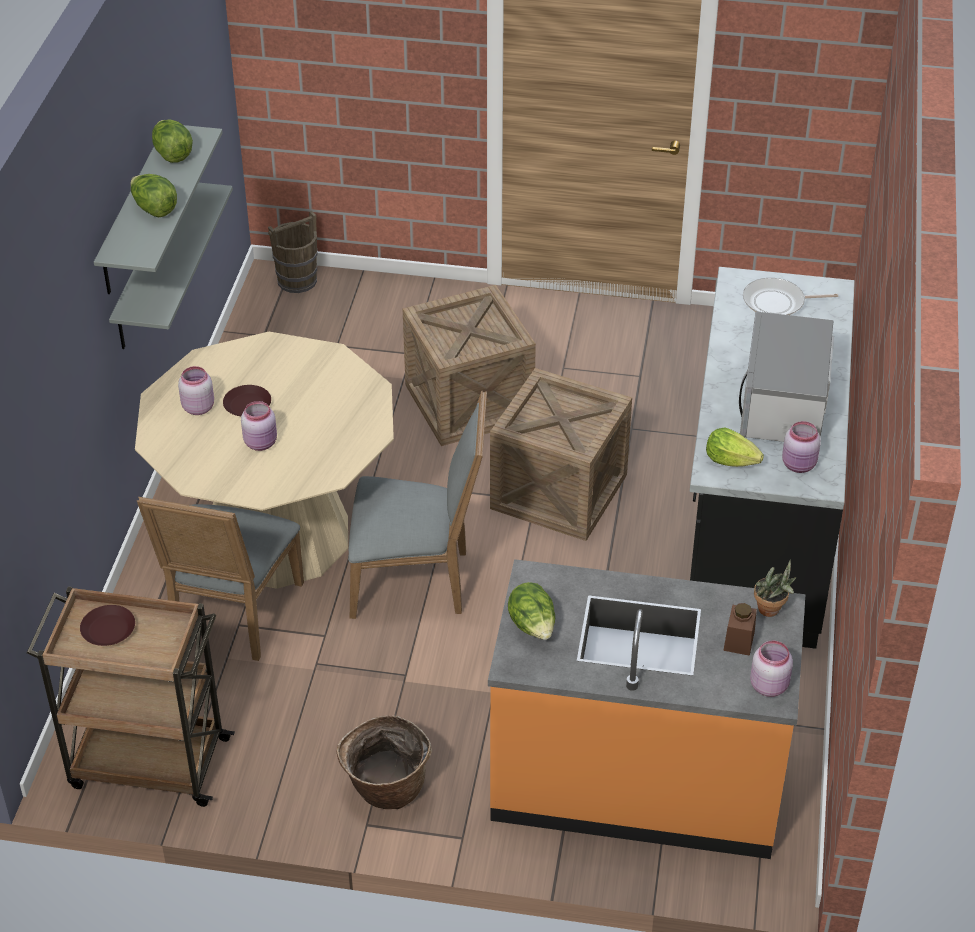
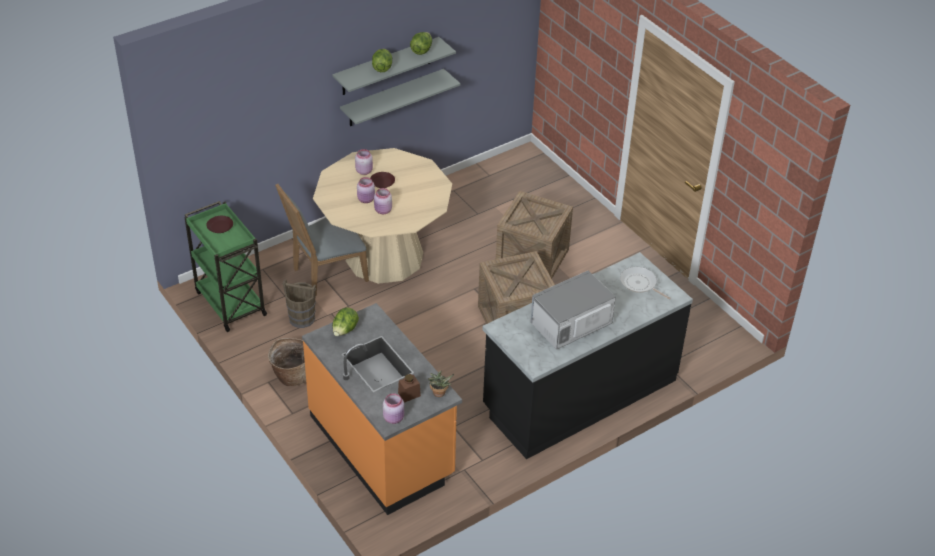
camera: 45 degrees right, 0 degrees up
brown cart [27,586,235,807] -> green cart [184,201,268,332]
brown bucket [268,211,318,293] -> brown bucket moved to [283,280,316,328]
grey chair [348,391,487,619] -> none
lettuce [706,427,764,467] -> none
pink jar [782,421,821,473] -> pink jar moved to [374,188,392,214]

